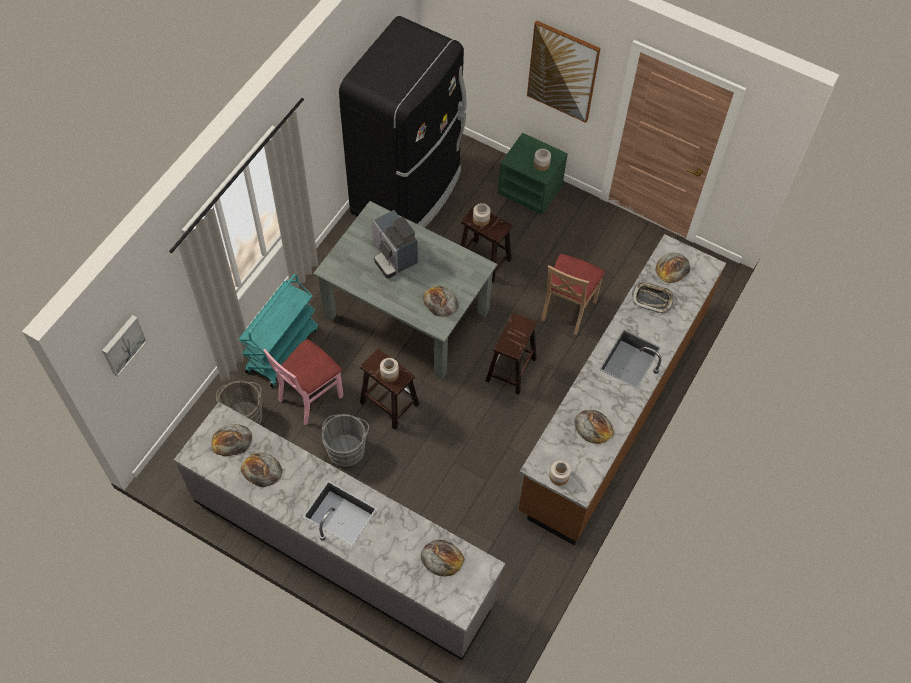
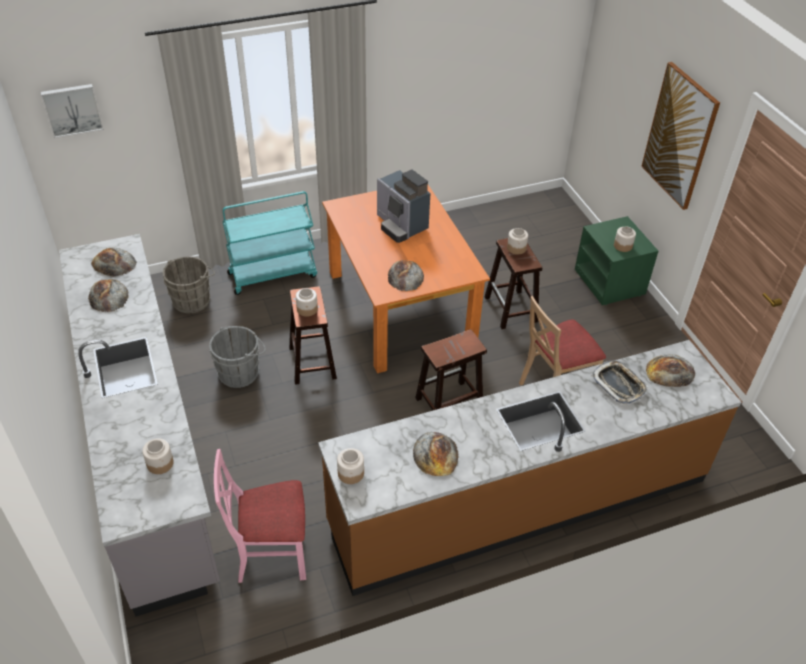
camera: 40 degrees right, 15 degrees down
pink chair [263,339,344,425] -> pink chair moved to [214,449,306,583]
grey dining table [313,201,497,380] -> orange dining table [322,185,490,373]
black fridge [339,16,467,228] -> none
coffee machine [372,210,418,279] -> coffee machine turned 45 degrees counterclockwise [377,169,430,243]
bread [420,539,464,577] -> jar [142,438,174,474]

